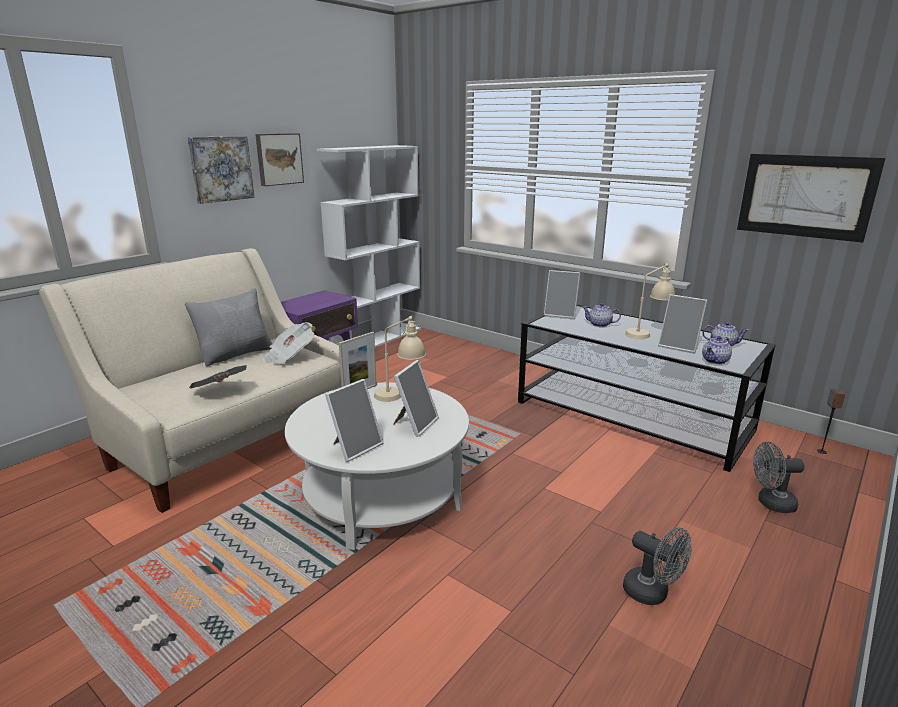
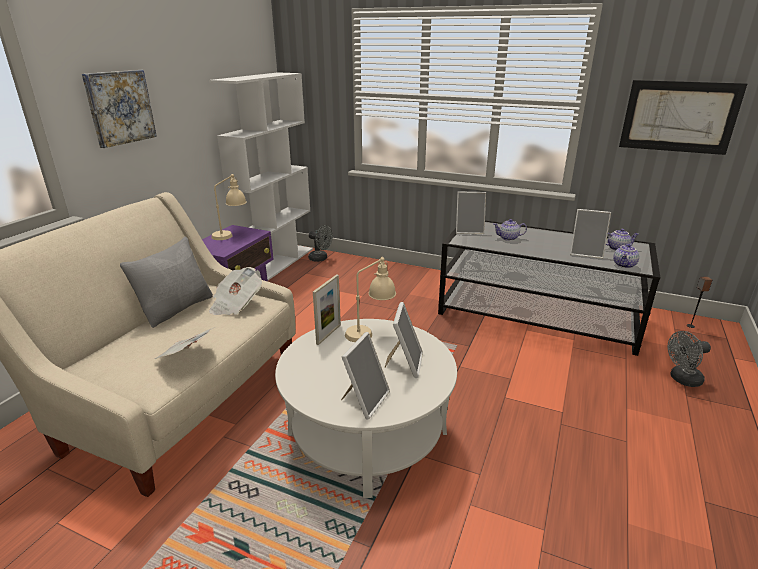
camera: 15 degrees left, 5 degrees up
picture [255,133,304,186] -> none
grey fan [623,528,691,605] -> grey fan moved to [308,225,333,262]
beige table lamp [625,263,675,339] -> beige table lamp moved to [211,174,247,240]

